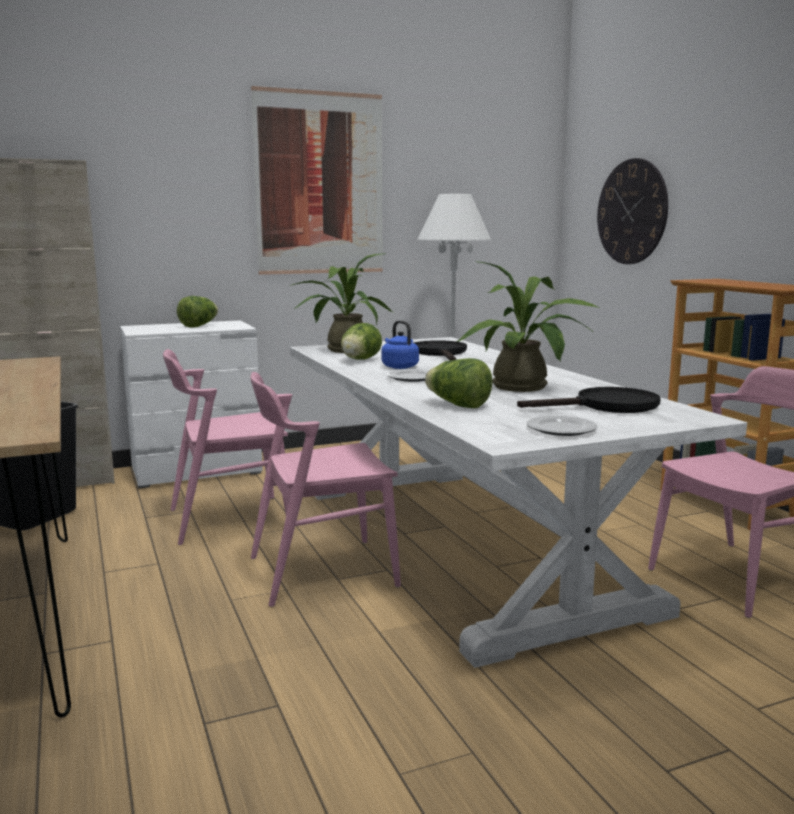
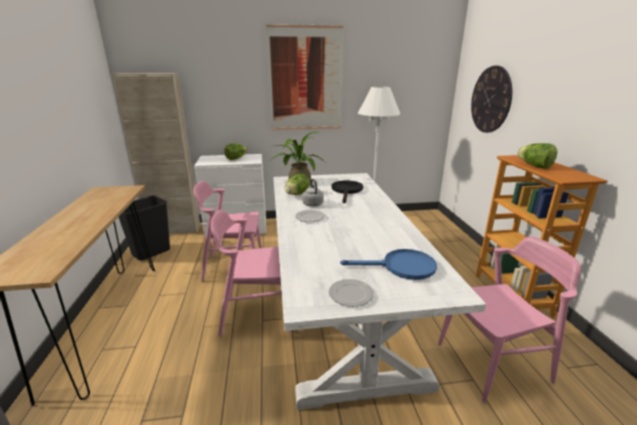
camera: 15 degrees right, 10 degrees up
blue kettle [382,320,419,369] -> grey kettle [302,179,324,207]
lettuce [425,358,493,408] -> lettuce moved to [517,143,557,169]
potted plant [456,261,599,392] -> none
black frying pan [517,387,661,413] -> blue frying pan [340,249,437,280]

